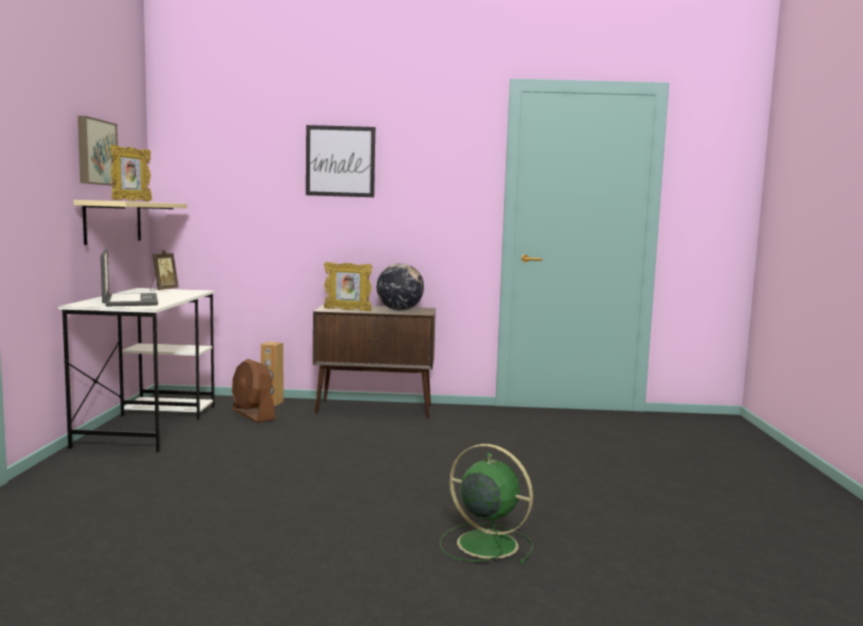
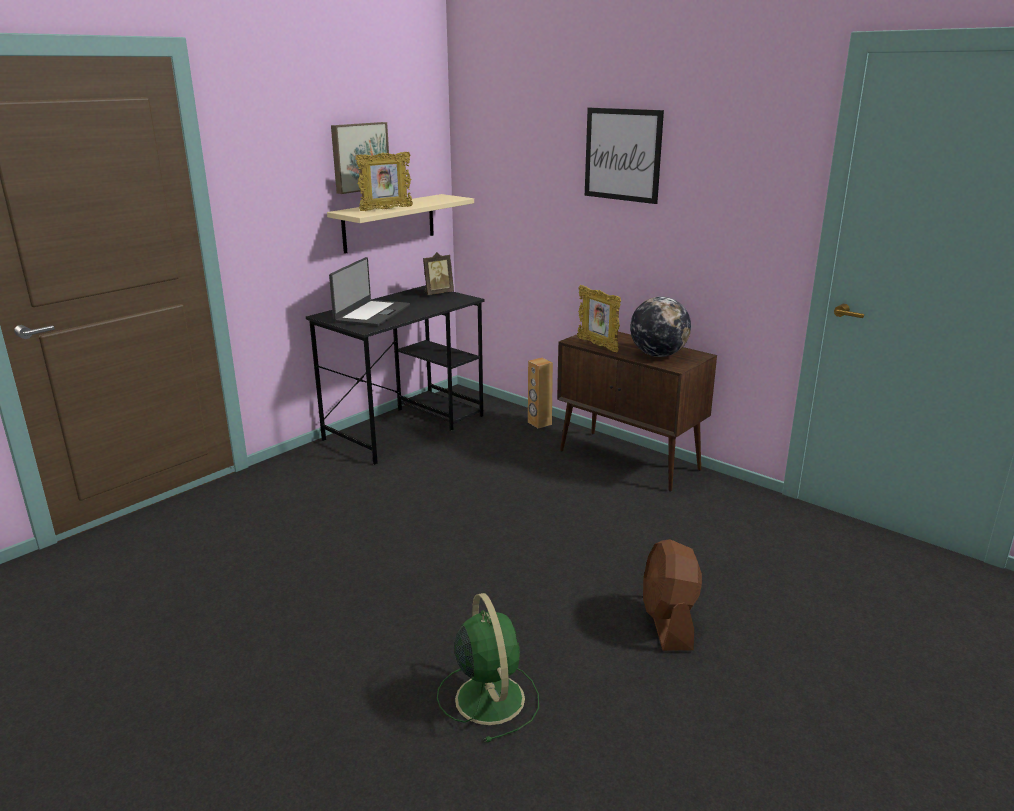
camera: 40 degrees right, 15 degrees up
white desk [58,288,216,452] -> black desk [306,285,485,465]
brown fan [232,359,275,423] -> brown fan moved to [643,539,702,651]

